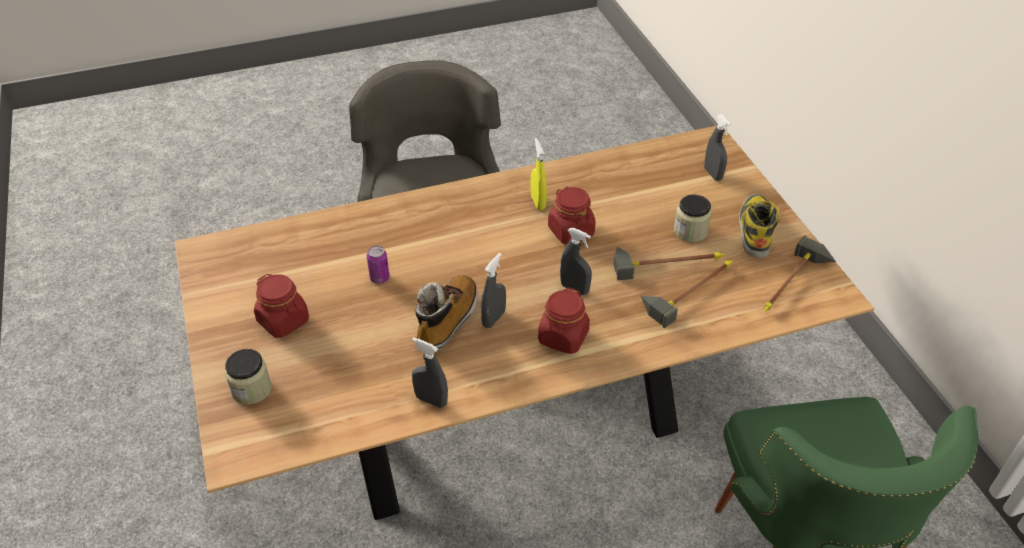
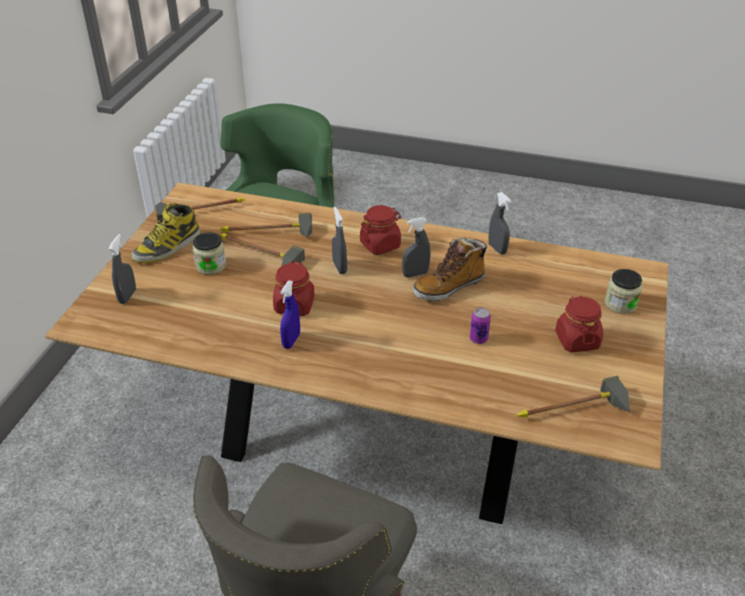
camera: 145 degrees left, 5 degrees down
yellow spray bottle [531,138,547,210] -> blue spray bottle [280,280,300,349]
none -> hammer [516,376,630,418]

